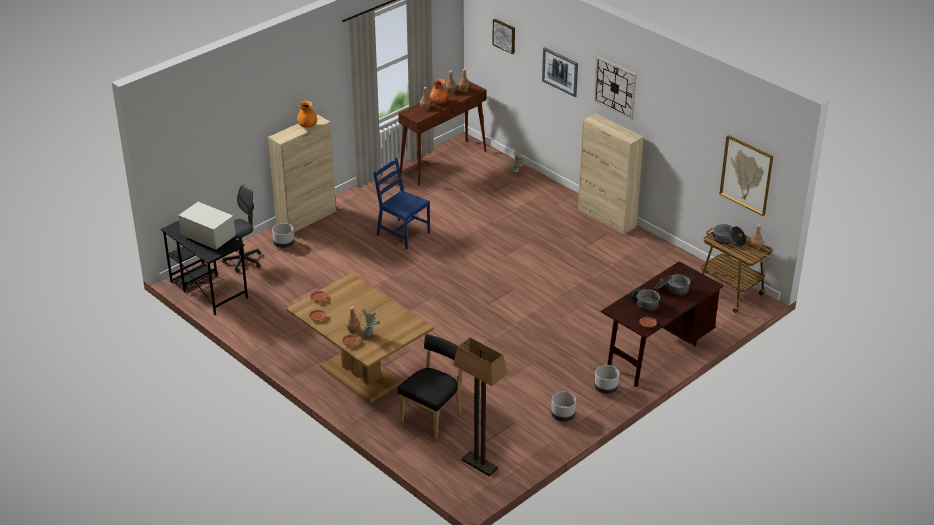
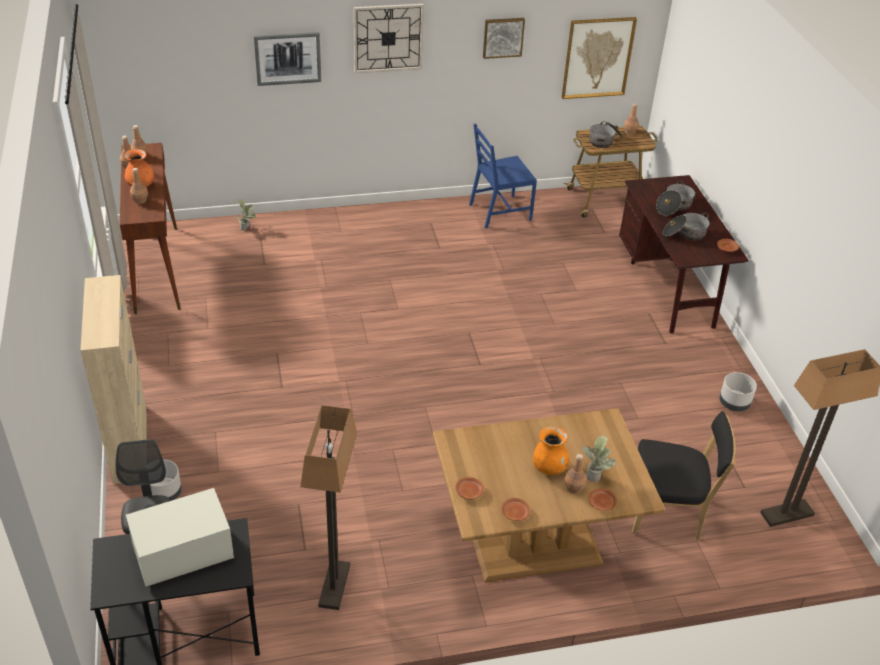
camera: 60 degrees left, 5 degrees up
orange vase [297,100,317,128] -> orange vase moved to [533,426,569,475]
blue chair [373,158,430,250] -> blue chair moved to [469,124,537,228]
black chair [398,334,463,439] -> black chair turned 120 degrees clockwise [632,411,736,540]
picture [492,19,515,54] -> picture moved to [483,18,525,59]
beige cabinet [578,114,644,235] -> none
grey planter [594,365,619,394] -> none
none -> floor lamp [300,405,357,610]

